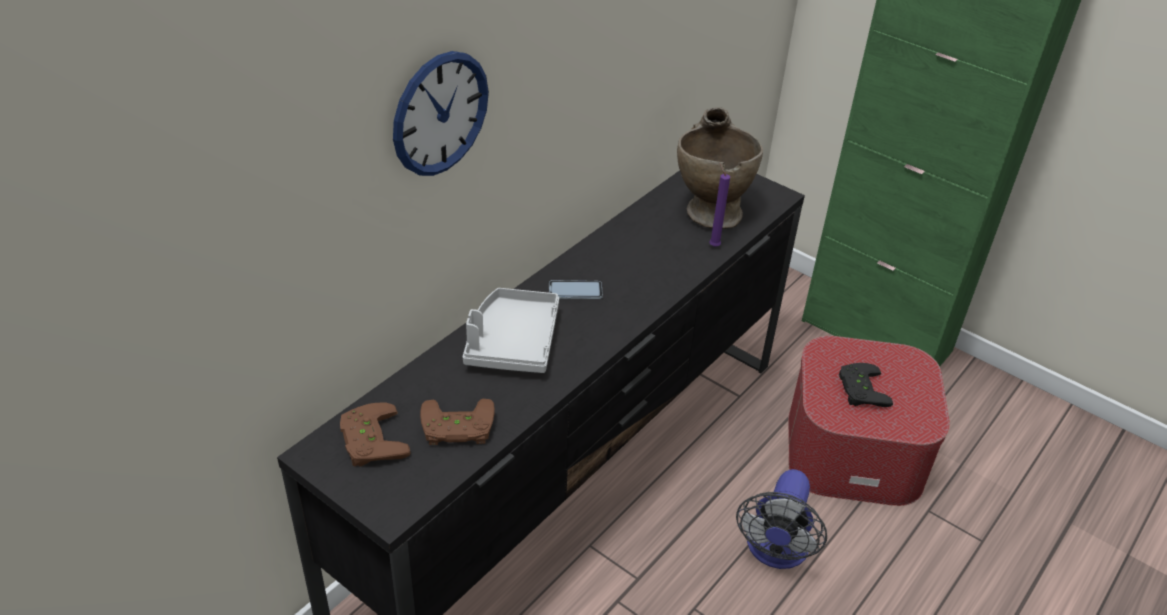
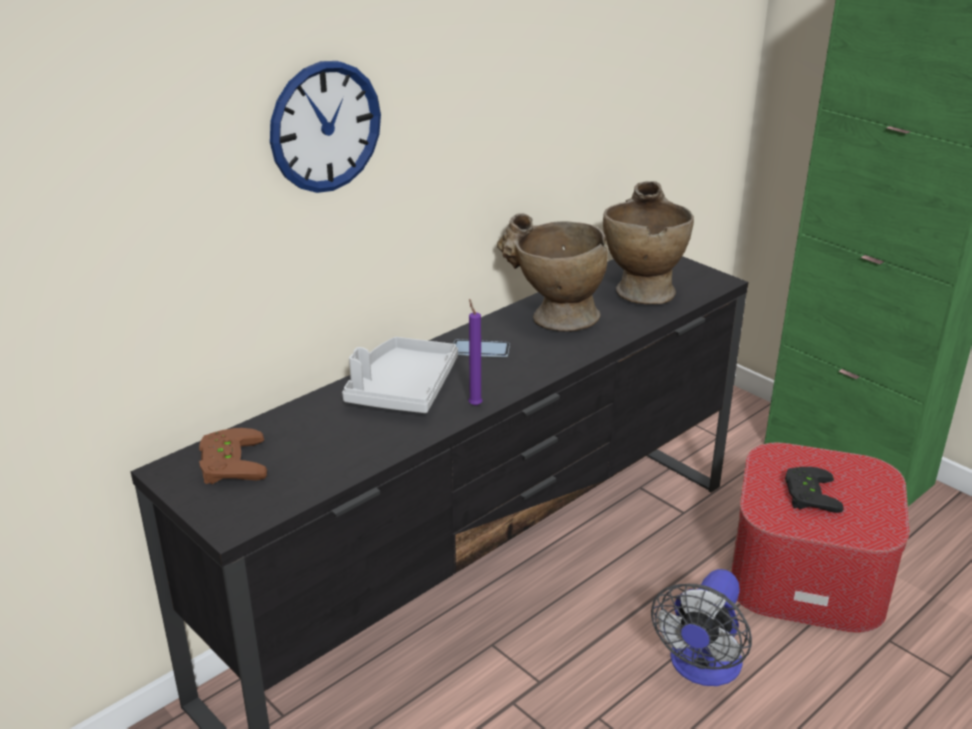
camera: 10 degrees right, 10 degrees down
brown game controller [420,399,495,445] -> none
purple candle [709,163,730,247] -> purple candle moved to [468,299,483,406]
none -> beige vase [497,213,608,332]

